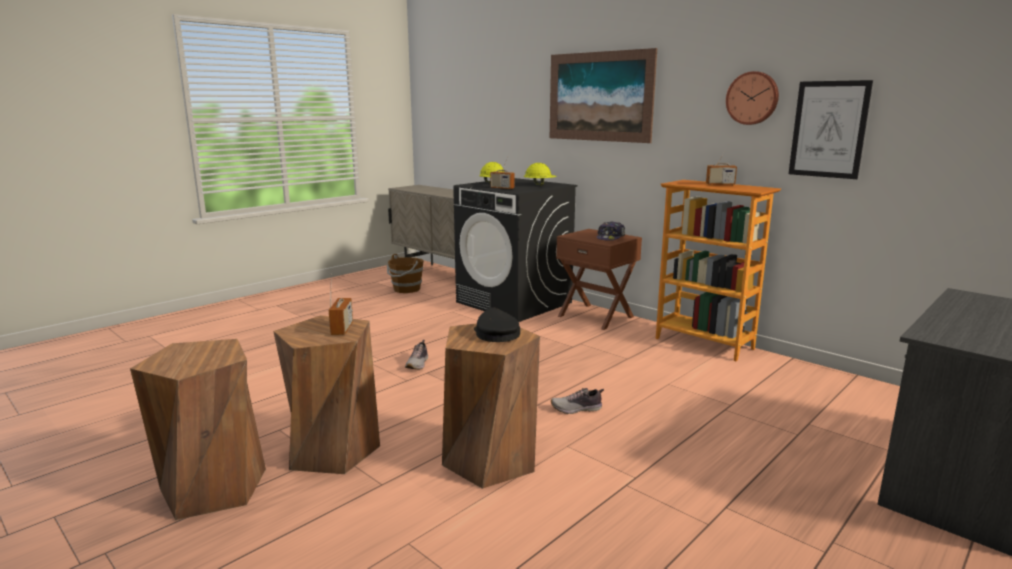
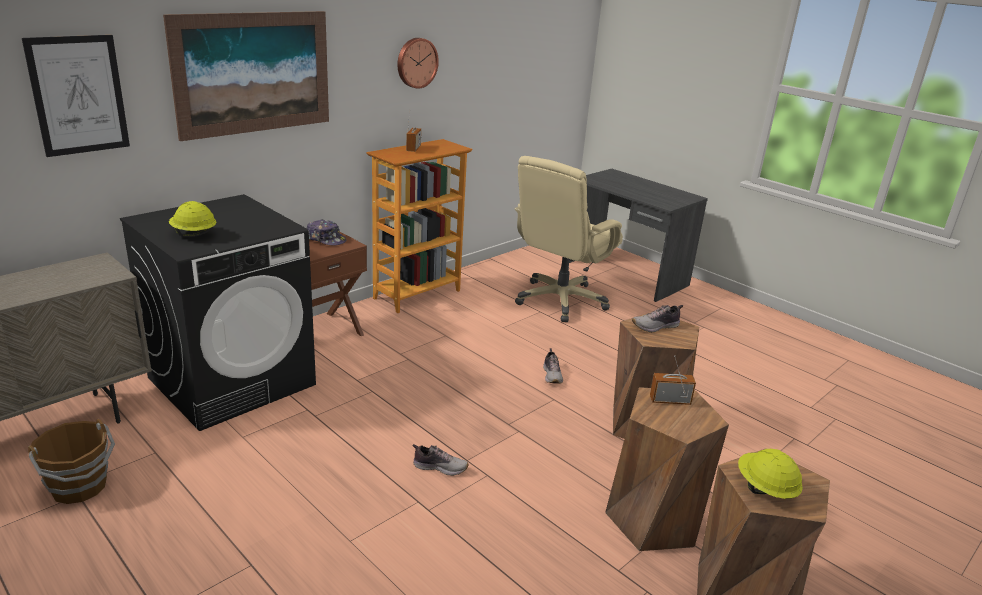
camera: 90 degrees left, 10 degrees up
black cap [474,307,520,342] -> shoe [632,305,683,333]
radio [490,154,514,190] -> none
yellow hard hat [524,163,557,186] -> yellow hard hat moved to [738,449,803,499]
picture [789,80,873,179] -> picture moved to [22,35,130,157]
none -> beige office chair [515,156,623,322]

